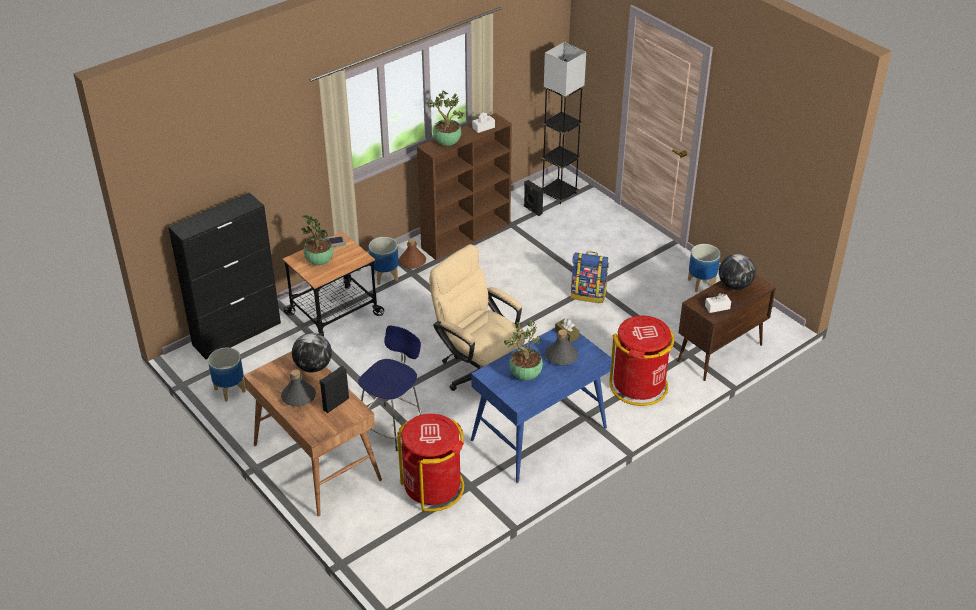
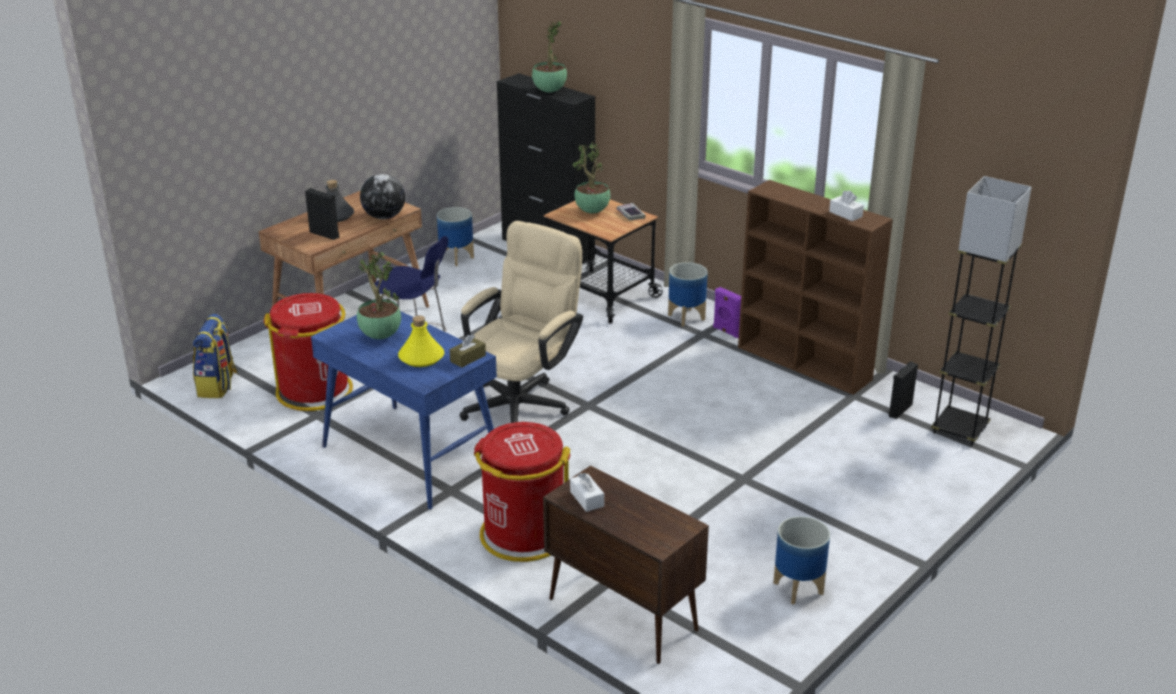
camera: 80 degrees right, 10 degrees down
brown bottle [399,239,426,269] -> purple speaker [713,287,741,338]
potted plant [427,90,464,146] -> potted plant moved to [532,21,567,93]
grey bottle [545,329,578,366] -> yellow bottle [398,316,444,367]
backpack [571,251,609,303] -> backpack moved to [193,314,239,398]
globe [719,254,756,290] -> none

